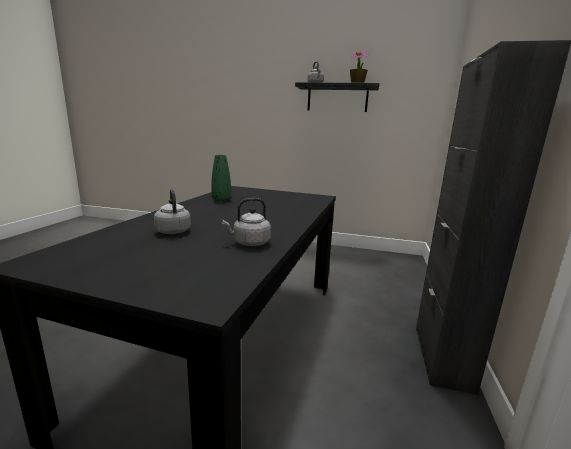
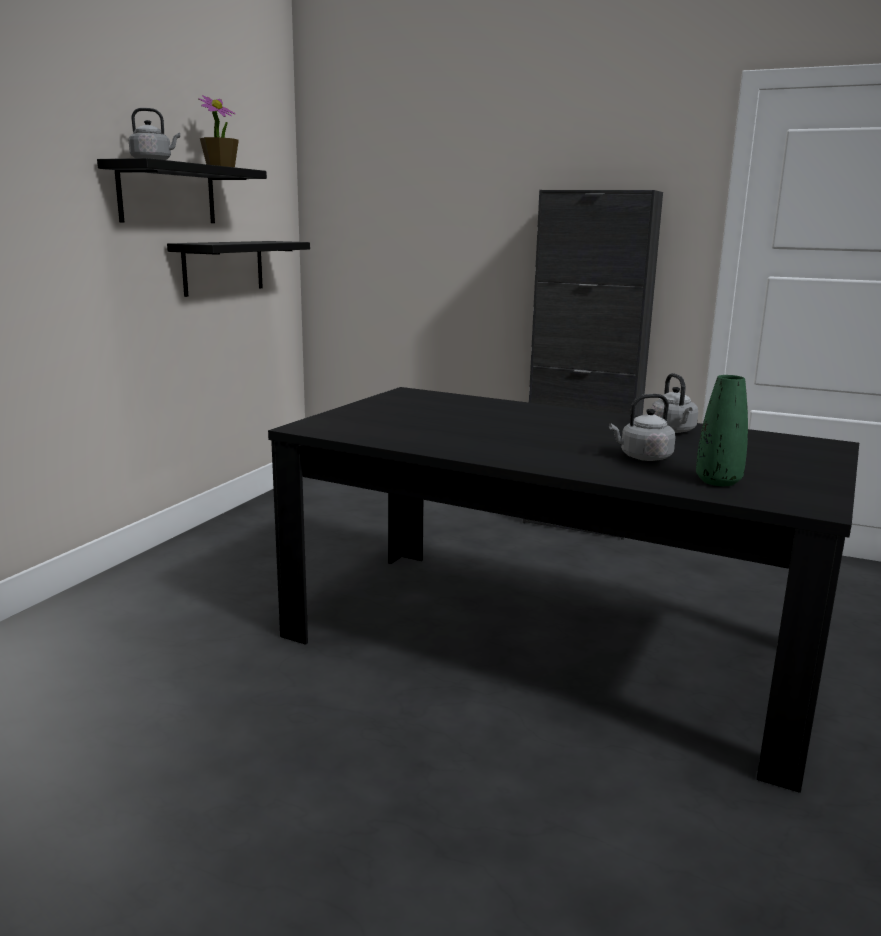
camera: 80 degrees left, 0 degrees up
green vase [211,155,231,202] -> green vase moved to [696,375,748,486]
none -> black shelf [167,241,310,297]

